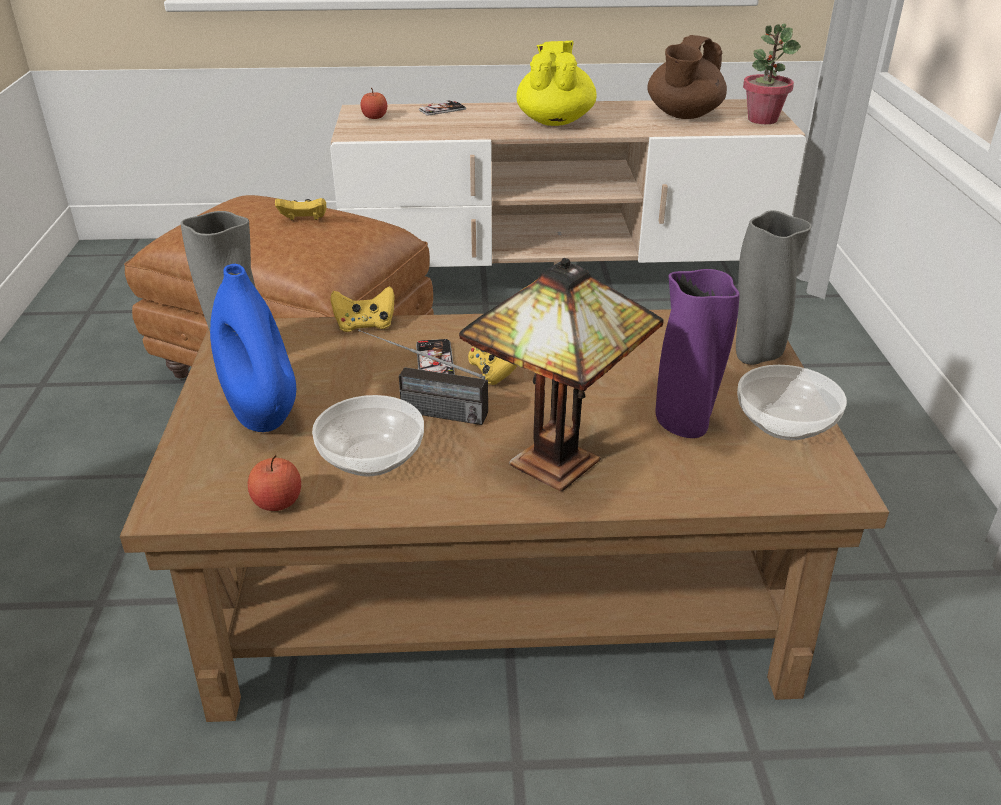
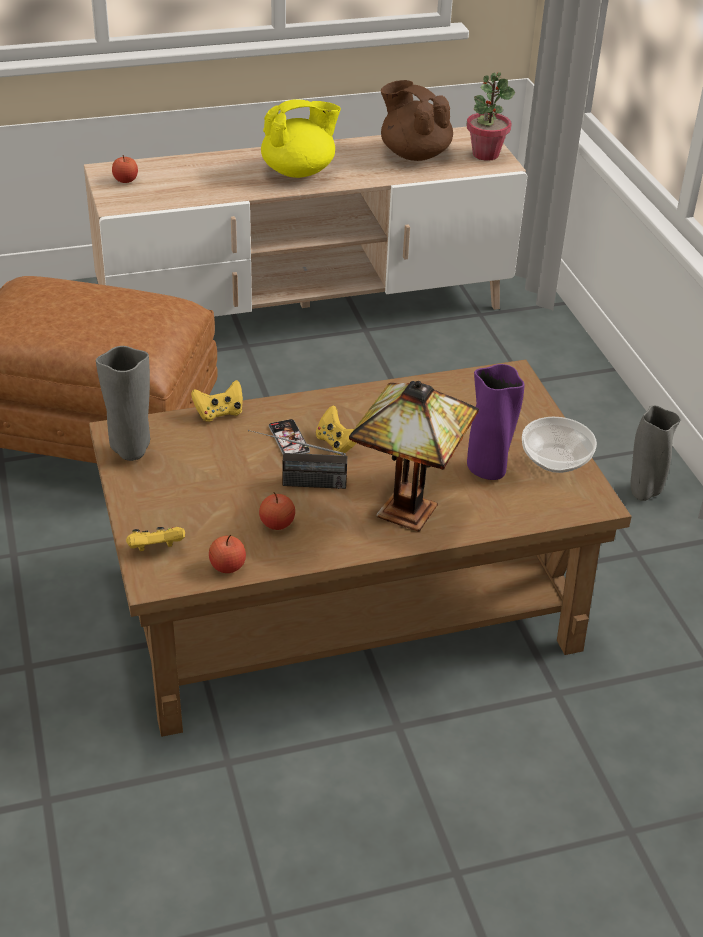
camera: 15 degrees left, 5 degrees up
blue vase [210,264,296,432] -> none
yellow game controller [275,198,326,220] -> yellow game controller moved to [126,527,185,551]
bowl [312,395,424,477] -> apple [259,492,295,530]
phone [419,100,466,116] -> none
yellow teapot [516,41,597,126] -> yellow teapot turned 75 degrees clockwise [261,100,341,178]
brown teapot [647,35,727,119] -> brown teapot turned 120 degrees clockwise [381,80,453,161]
grey vase [736,210,812,365] -> grey vase moved to [630,405,680,501]

